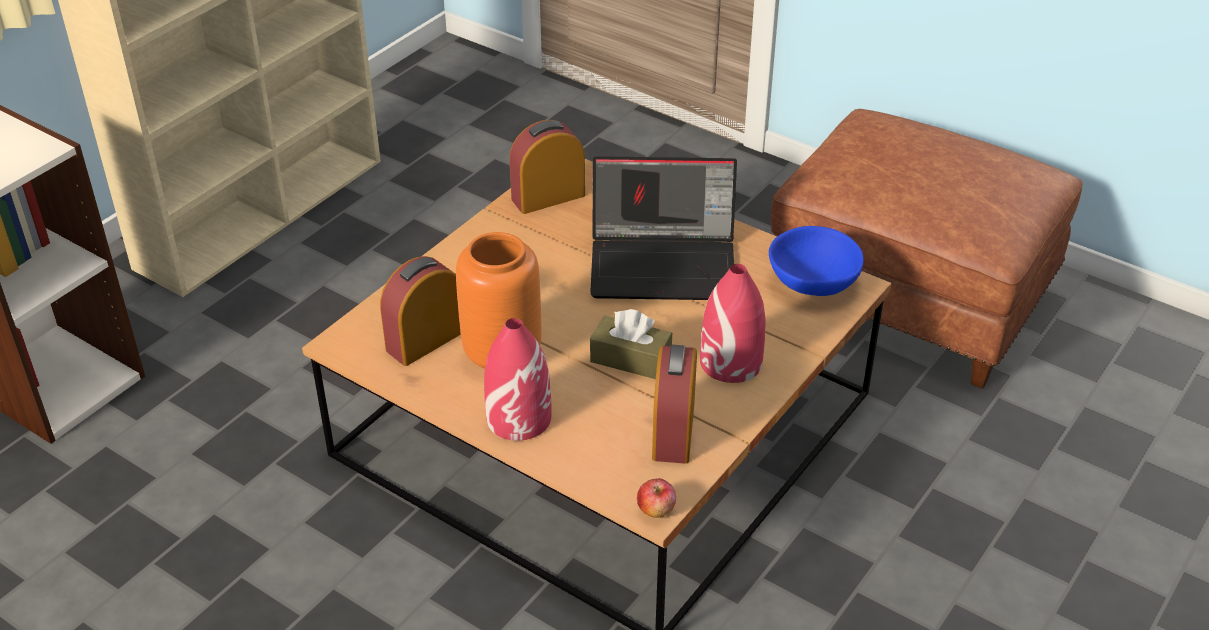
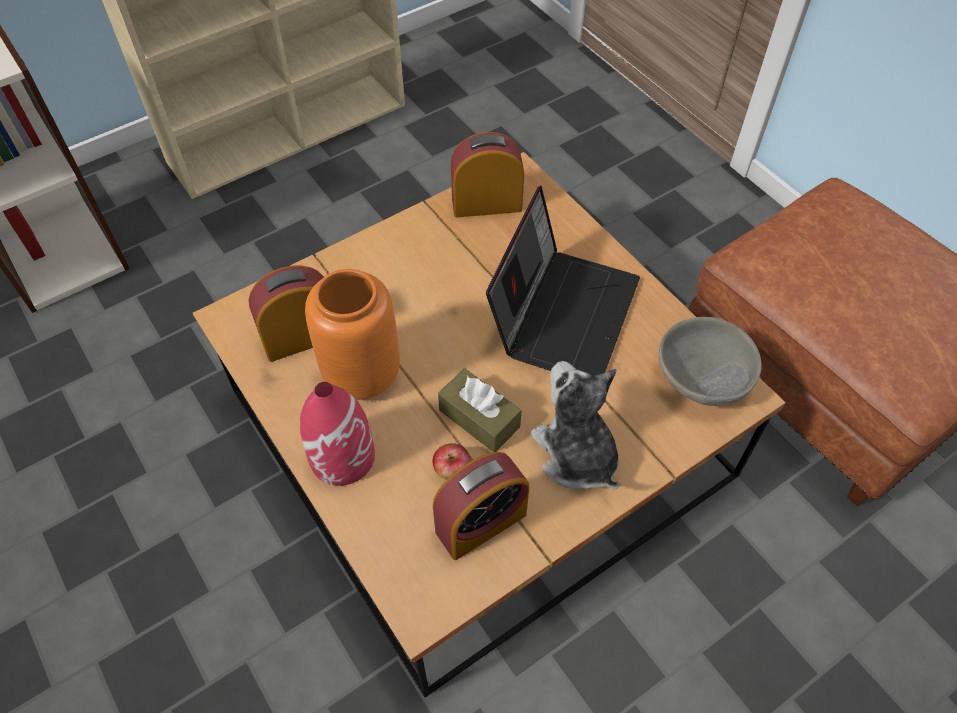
camera: 20 degrees right, 15 degrees up
laptop [590,156,737,300] -> laptop turned 90 degrees counterclockwise [486,186,640,376]
apple [637,478,676,518] -> apple moved to [432,443,470,480]
alarm clock [652,345,697,464] -> alarm clock turned 150 degrees counterclockwise [433,452,529,560]
red vase [700,264,766,383] -> plush toy [531,361,621,490]
blue bowl [769,226,864,296] -> grey bowl [659,317,762,406]

